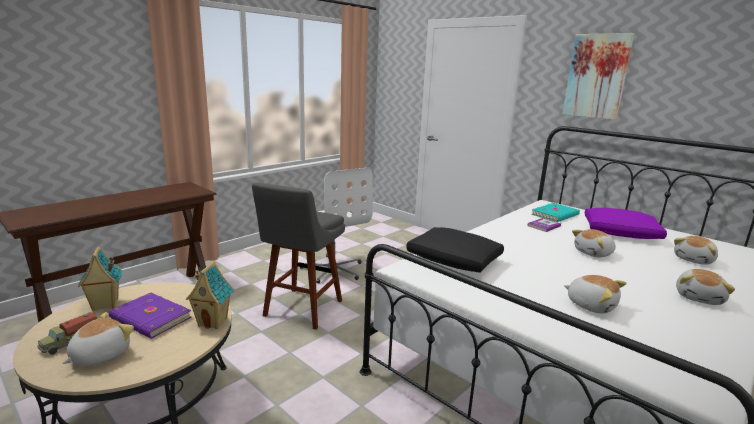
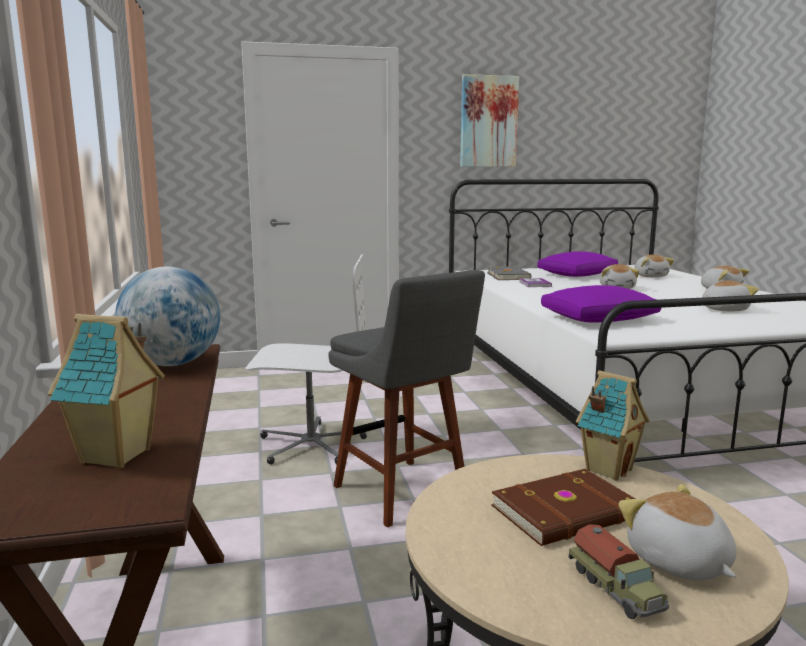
camera: 55 degrees left, 5 degrees down
toy house [77,246,122,311] -> toy house moved to [48,314,165,468]
purple book [108,293,192,339] -> brown book [492,469,635,546]
black pillow [406,227,504,273] -> purple pillow [541,285,661,323]
turquoise book [531,203,580,222] -> grey book [487,266,531,280]
none -> globe [115,267,220,366]

